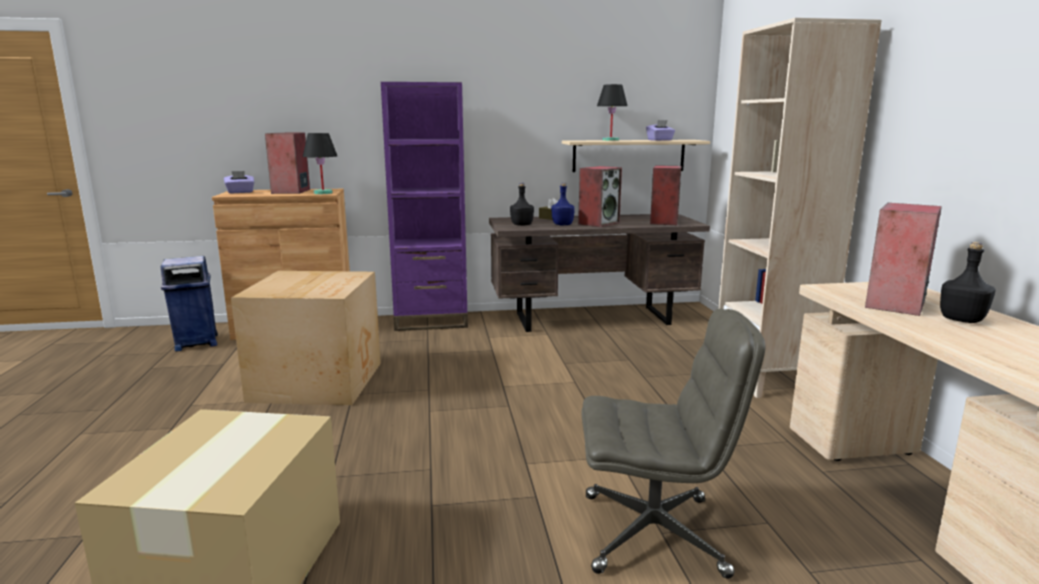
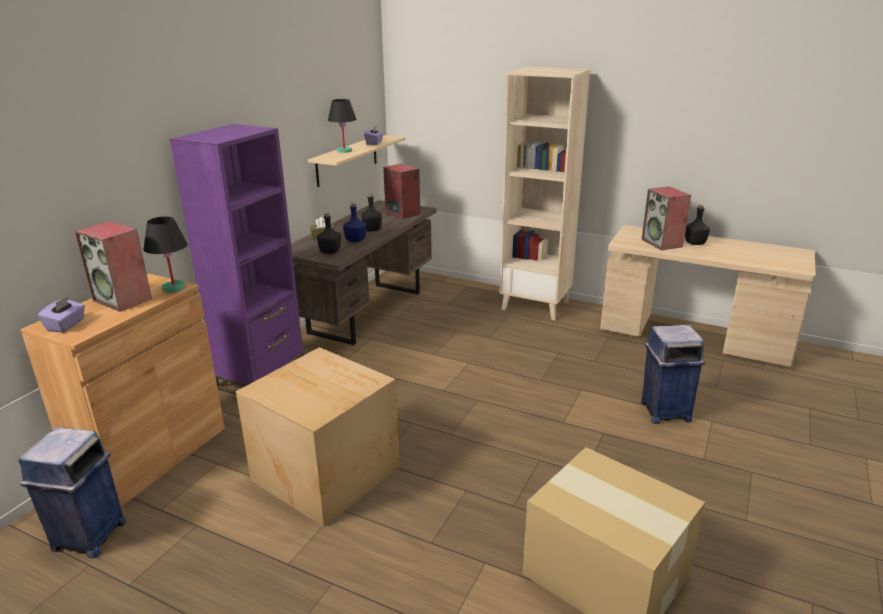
camera: 55 degrees left, 10 degrees up
speaker [578,166,622,227] -> black bottle [361,194,382,232]
grey office chair [581,309,766,579] -> blue trash can [641,325,705,424]

